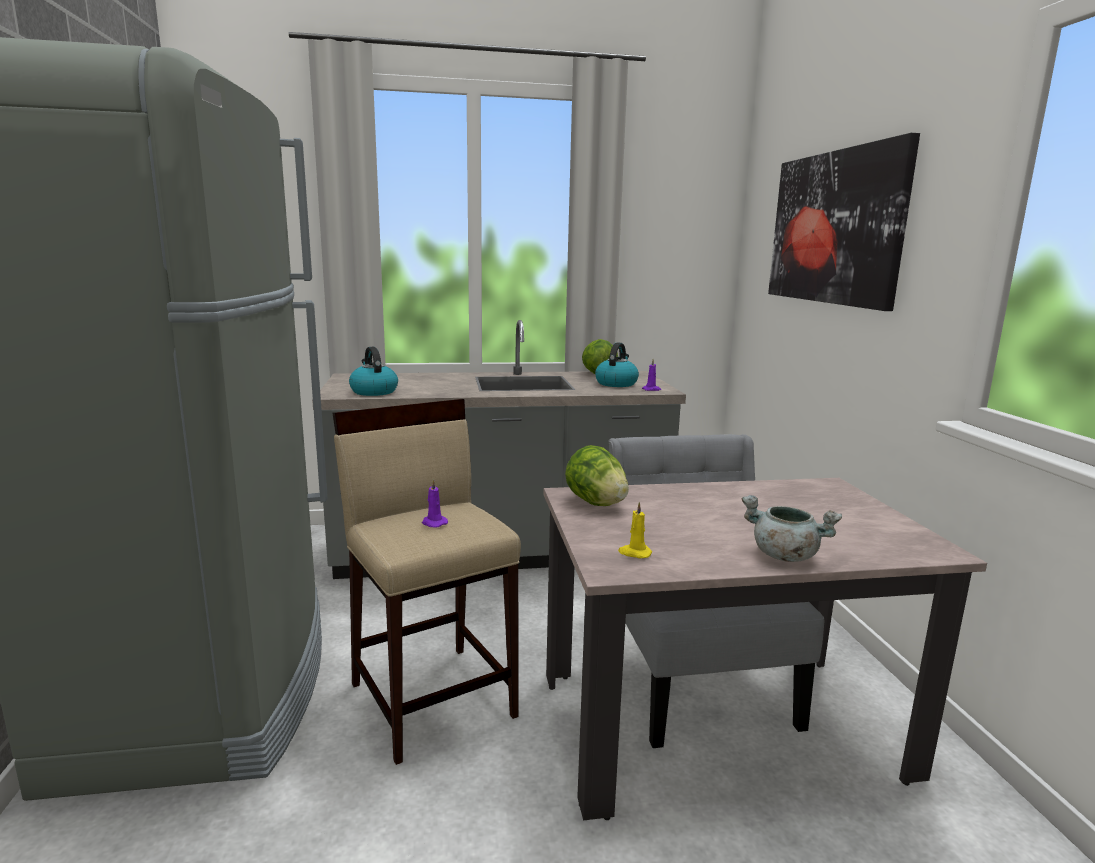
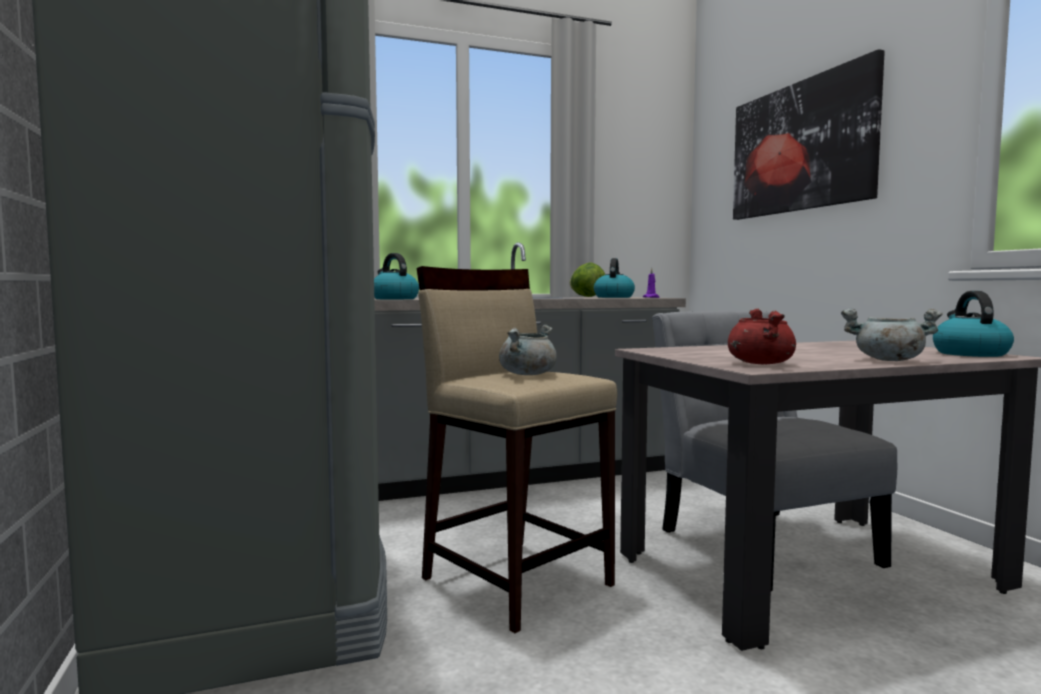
camera: 10 degrees left, 10 degrees down
purple candle [422,479,448,528] -> grey cooking pot [499,325,557,375]
lettuce [565,445,629,506] -> none
yellow candle [618,502,652,558] -> red cooking pot [728,309,796,364]
none -> kettle [933,291,1014,357]

